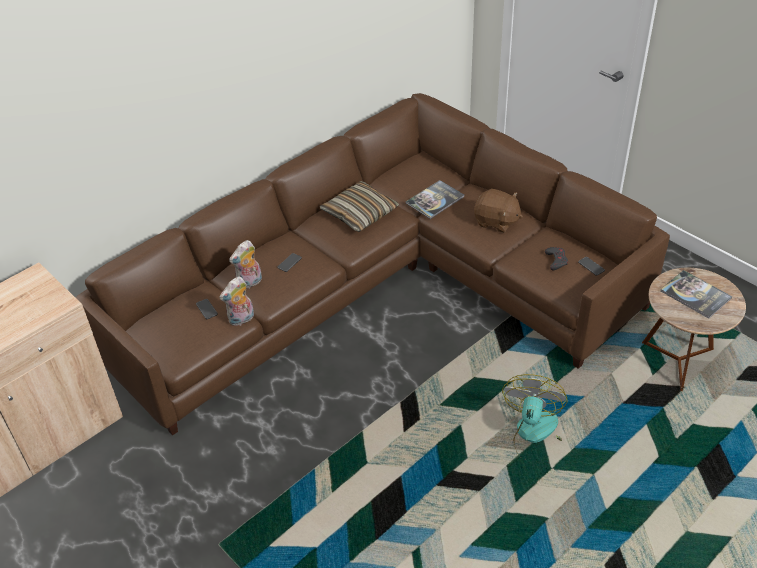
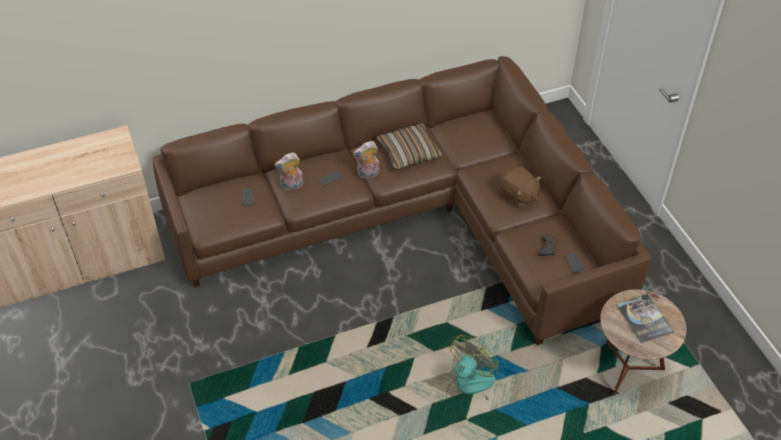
camera: 20 degrees right, 5 degrees up
plush toy [219,276,254,326] -> plush toy moved to [353,141,379,179]
book [406,180,464,219] -> none

